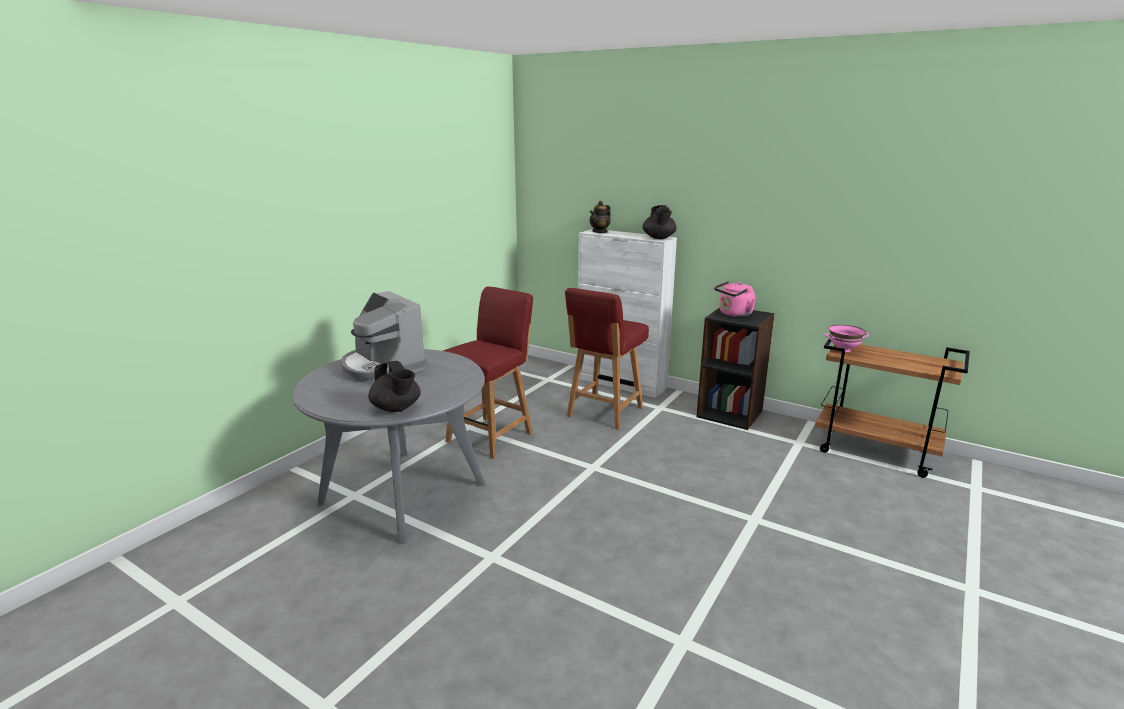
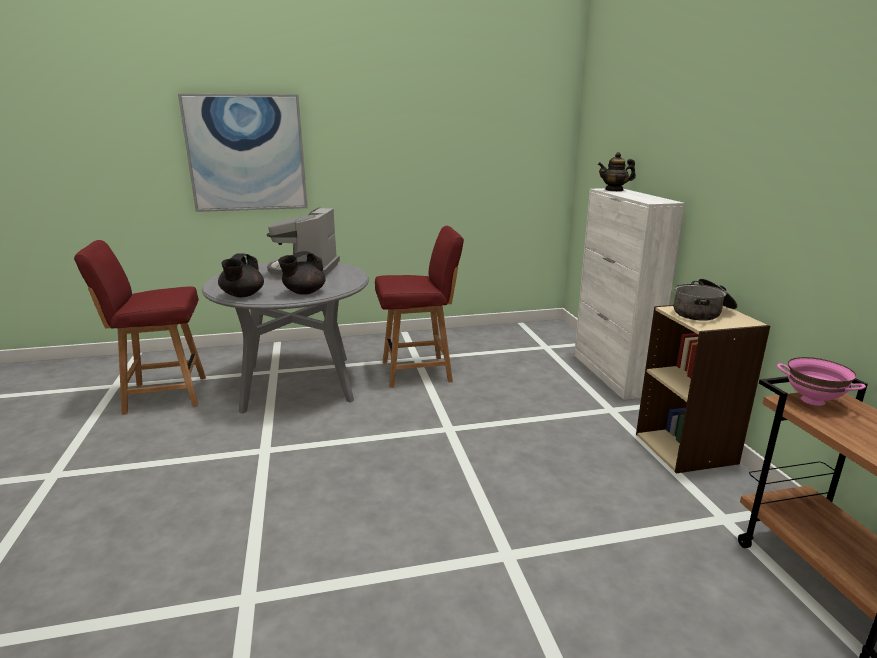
camera: 45 degrees right, 0 degrees up
red chair [565,288,649,430] -> red chair moved to [74,240,206,415]
black teapot [643,205,677,239] -> black teapot moved to [278,251,326,295]
black bookcase [697,308,775,430] -> beige bookcase [636,305,771,473]
pink kettle [714,281,756,317] -> cooking pot [674,278,737,321]
none -> picture [178,94,308,212]

